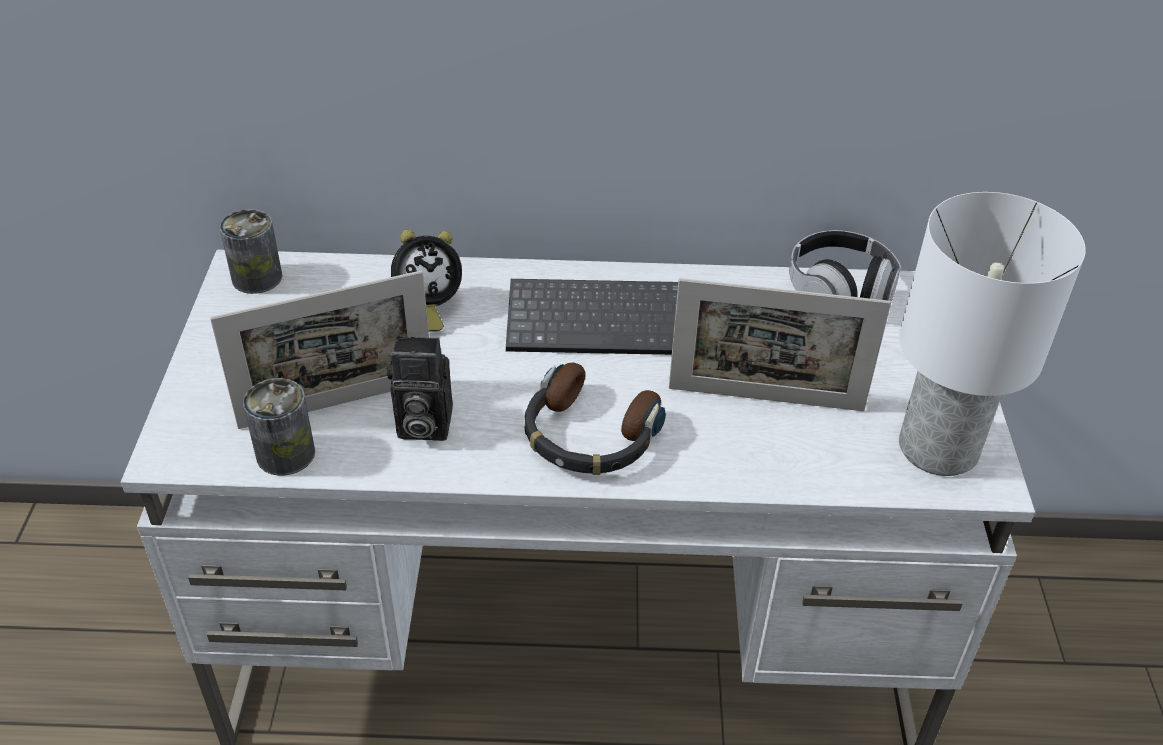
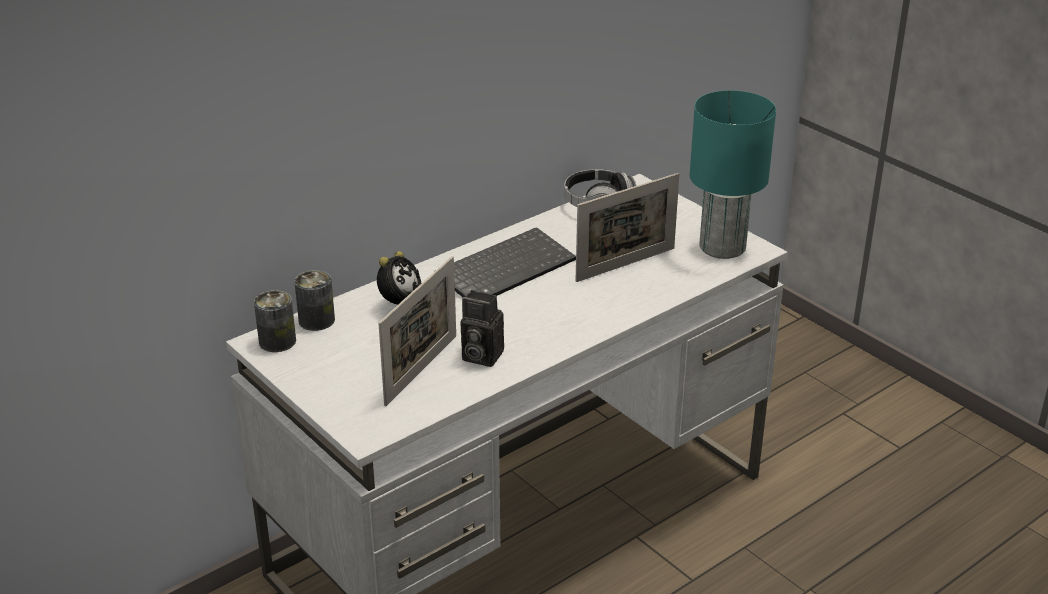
camera: 40 degrees left, 10 degrees down
can [243,378,315,476] -> can moved to [294,270,335,331]
camera [387,336,453,441] -> camera turned 60 degrees clockwise [460,290,504,367]
headphones [524,363,666,475] -> none
white table lamp [899,192,1086,476] -> turquoise table lamp [690,90,776,259]

